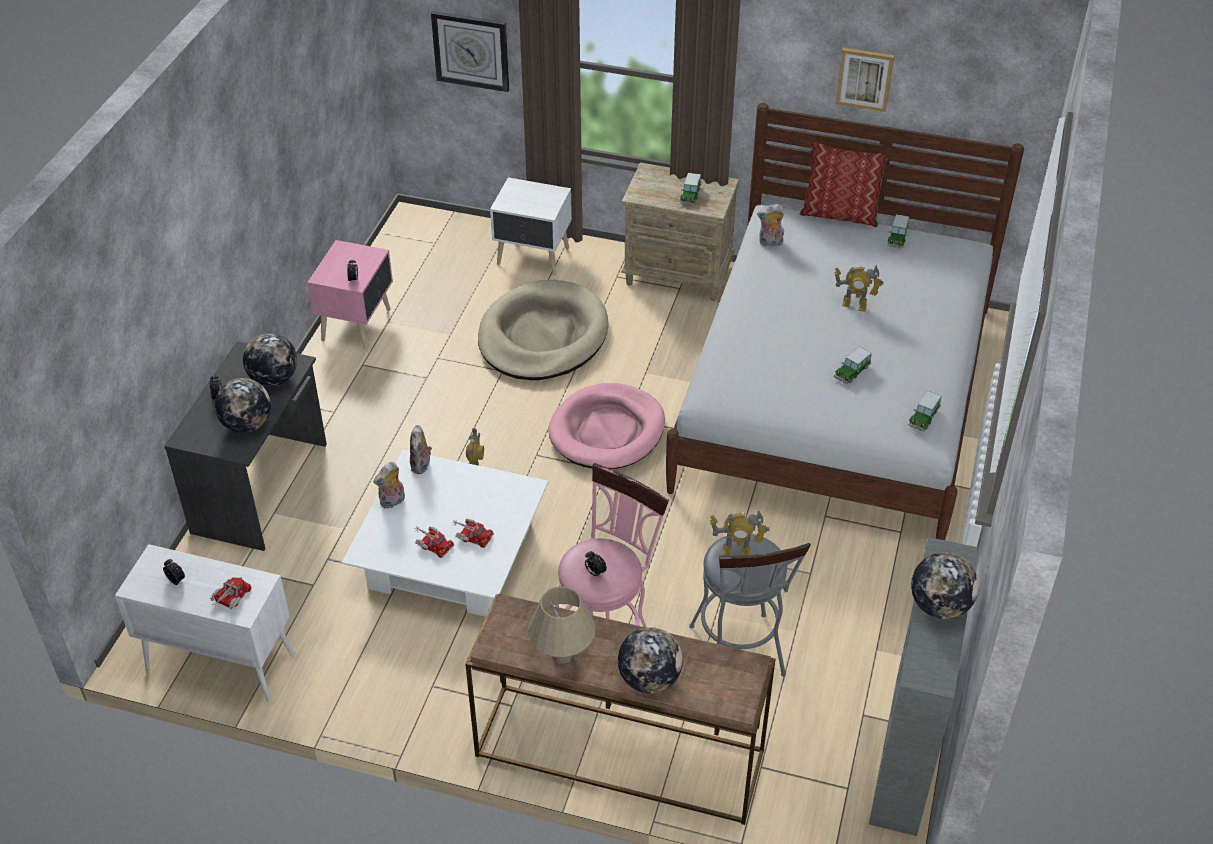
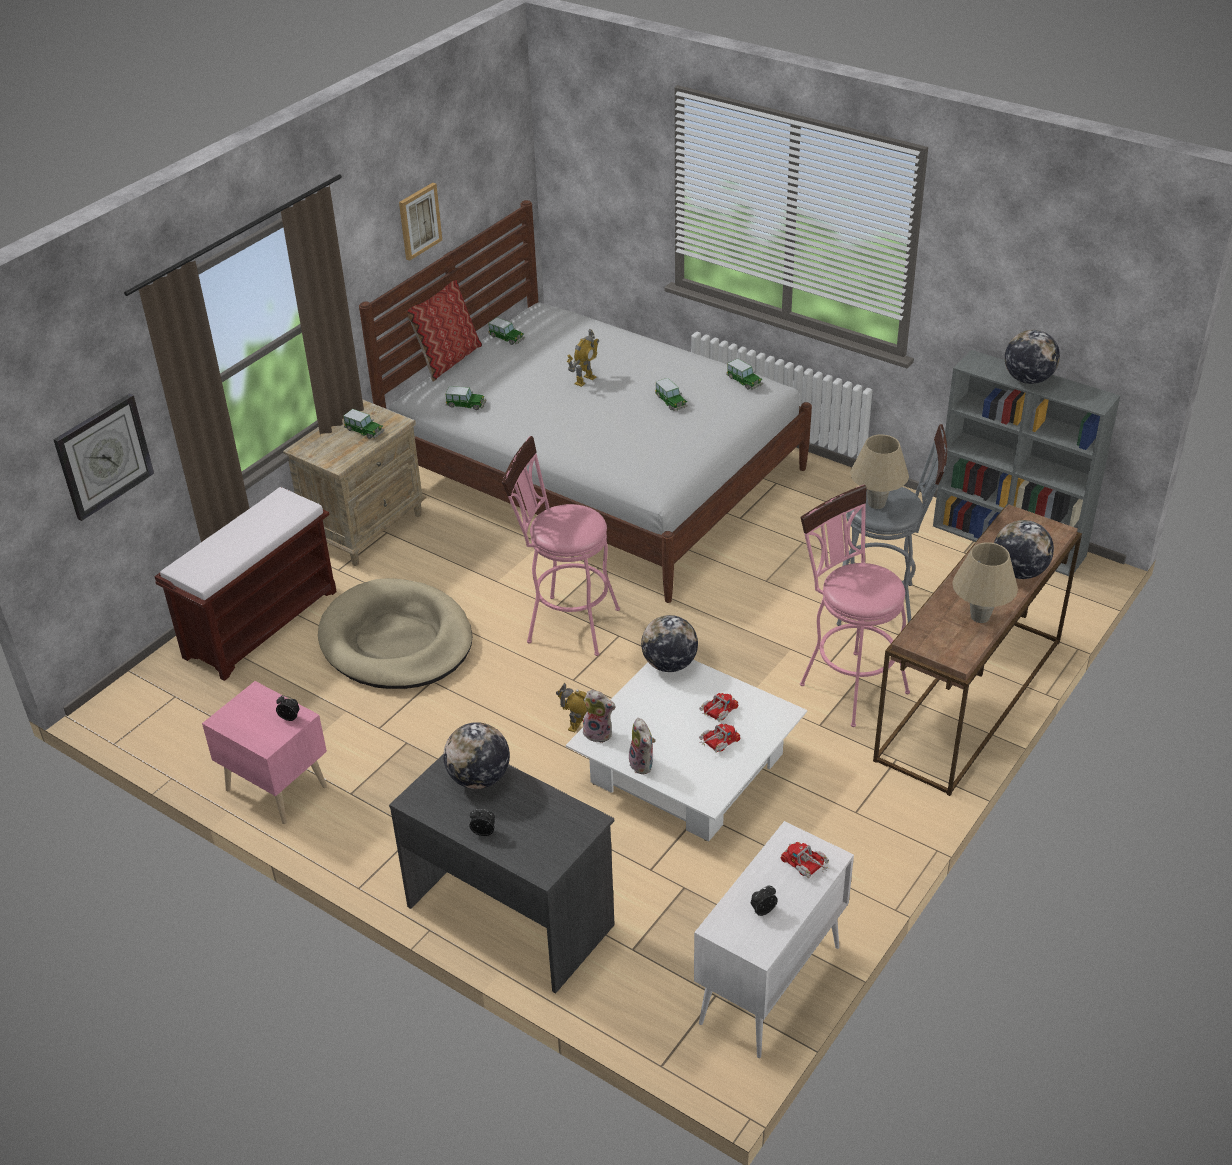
camera: 70 degrees left, 5 degrees down
globe [215,378,271,433] -> globe moved to [641,615,698,672]
white nightstand [490,177,572,275] -> brown bench [154,487,337,681]
pink dog bed [549,383,665,469] -> pink stool [502,436,620,656]
alarm clock [585,551,607,577] -> none
toy robot [710,511,769,556] -> beige table lamp [850,435,909,509]
plush toy [757,204,785,247] -> toy car [445,386,486,410]

